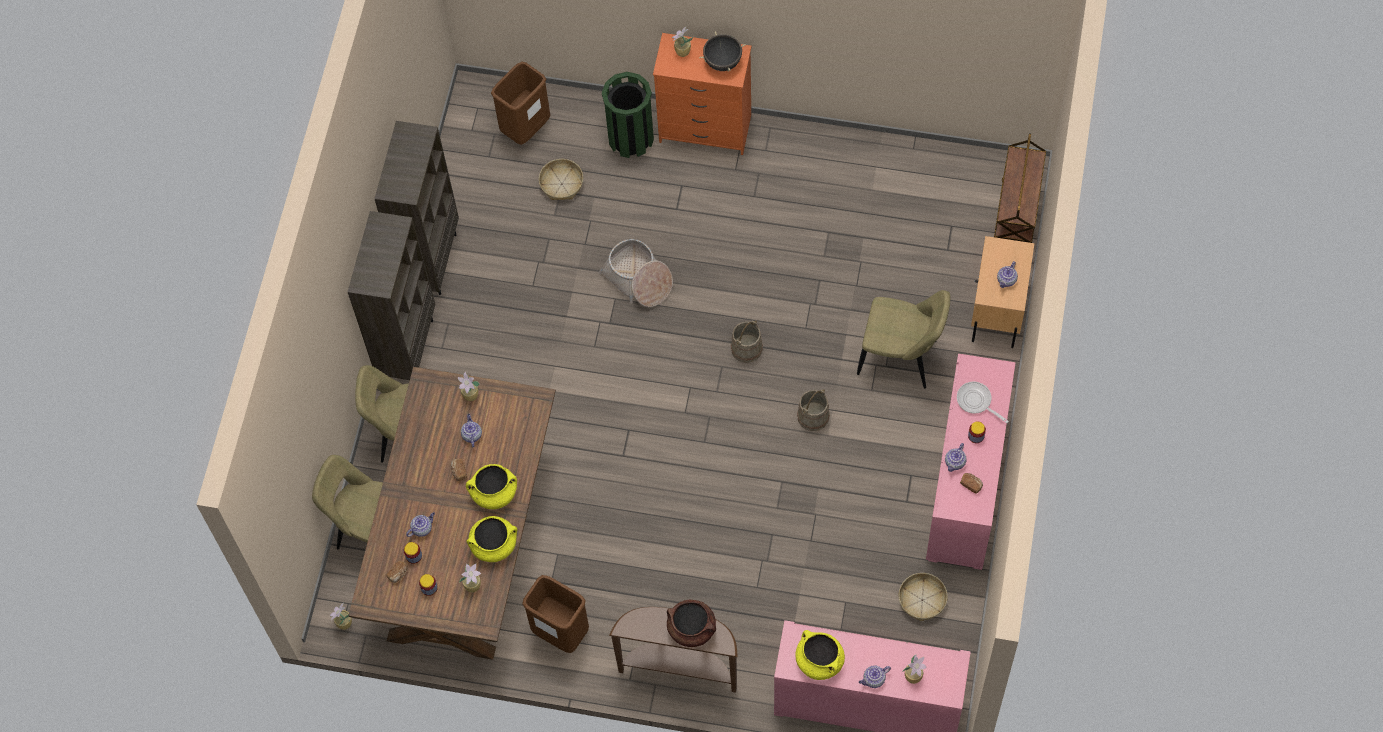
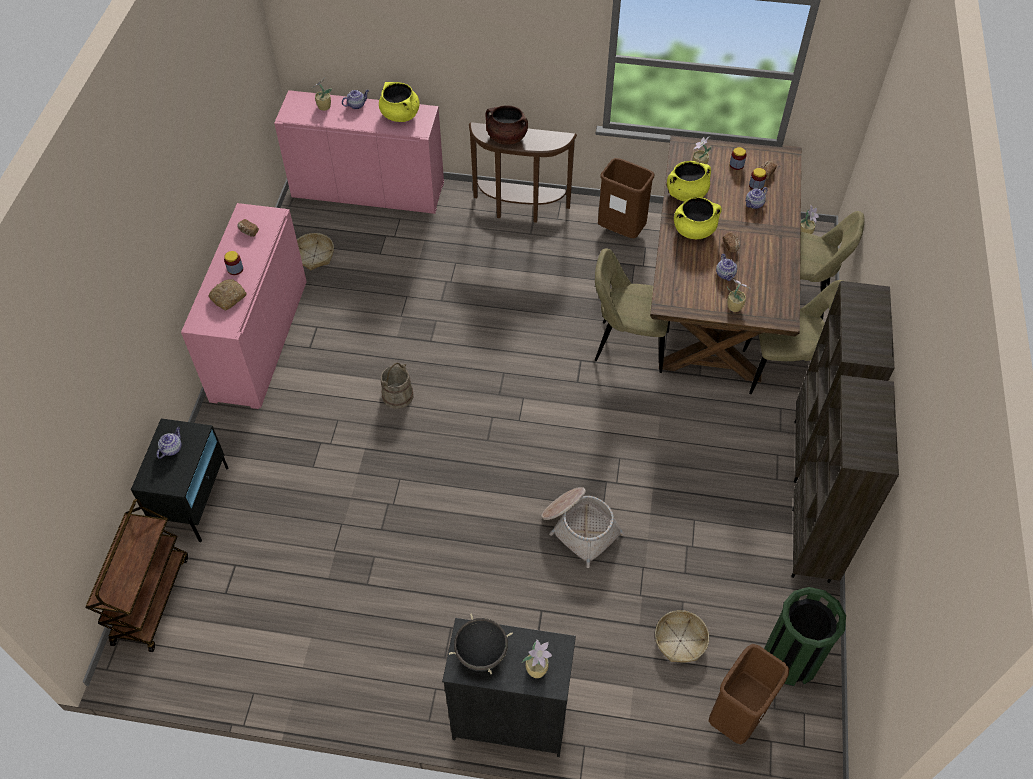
camera: 175 degrees right, 10 degrees down
green trash can [602,72,654,158] -> green trash can moved to [764,587,846,686]
orange dresser [653,33,752,155] -> black dresser [442,618,576,757]
beige bucket [731,320,763,363] -> none
beige chair [857,290,950,389] -> beige chair moved to [595,248,670,373]
teapot [945,443,967,472] -> none
frying pan [957,381,1009,423] -> bread [209,279,246,311]
beige nightstand [971,236,1034,348] -> black nightstand [131,418,228,542]

